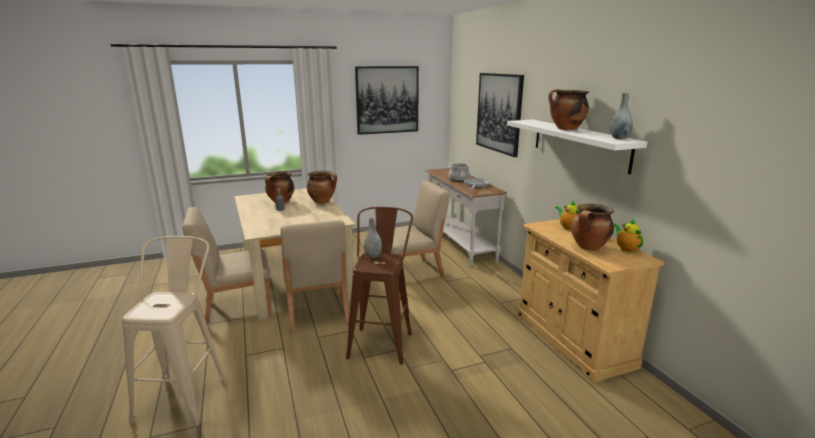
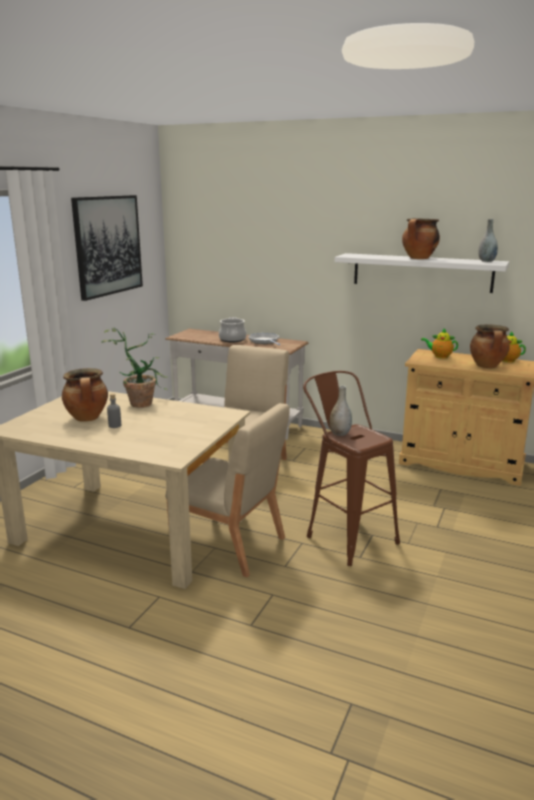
camera: 45 degrees left, 0 degrees up
beige stool [122,236,227,427] -> none
beige chair [182,207,272,326] -> none
cooking pot [307,171,337,204] -> potted plant [101,328,169,408]
picture [476,73,524,157] -> none

